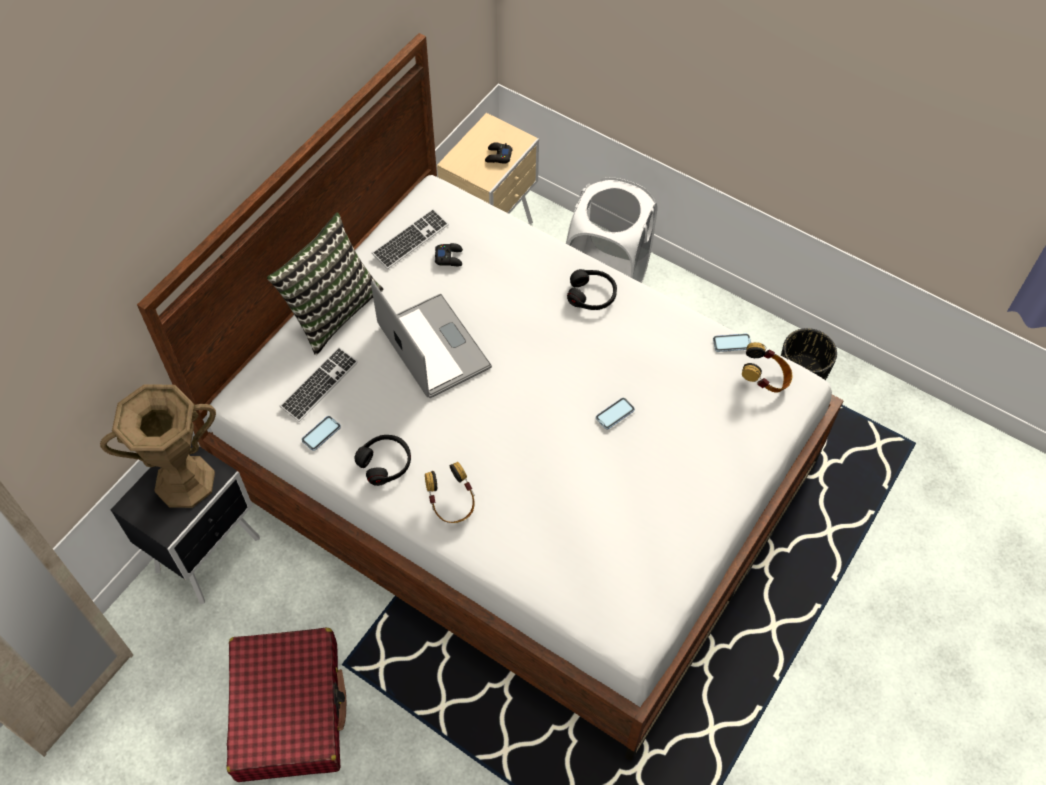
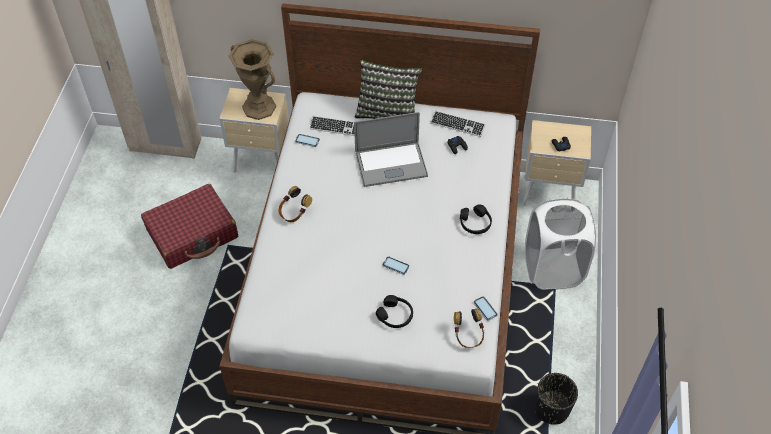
camera: 65 degrees right, 5 degrees down
black nightstand [111,442,260,604] -> beige nightstand [220,88,289,173]
black headphones [354,435,411,486] -> black headphones moved to [376,295,413,328]
laptop [371,280,492,398] -> laptop turned 45 degrees clockwise [354,112,428,187]

